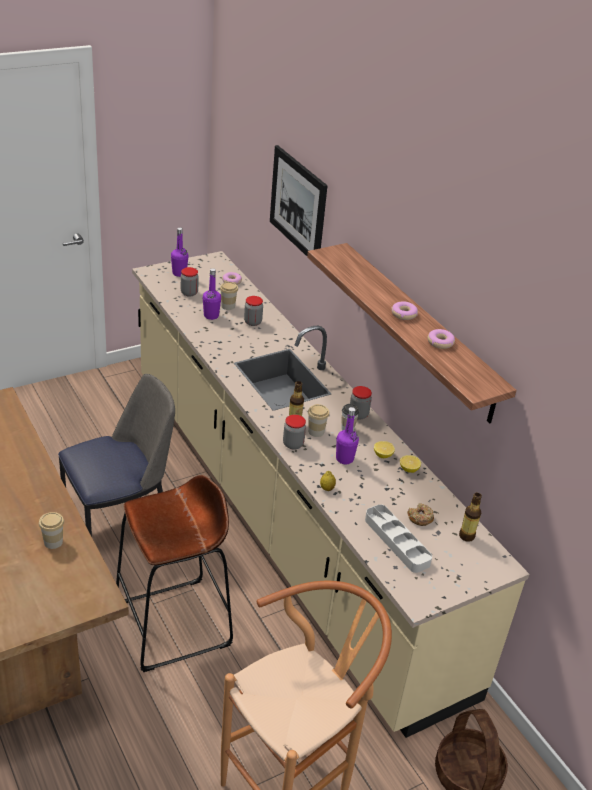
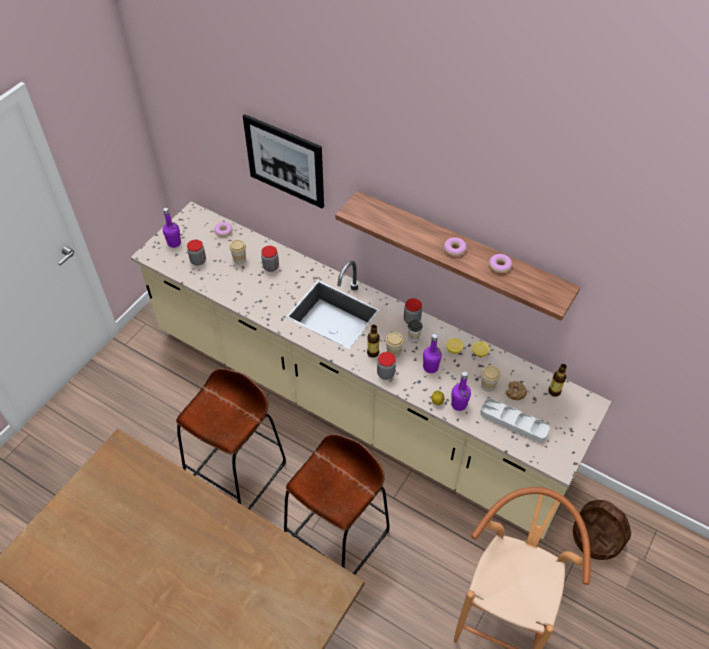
camera: 25 degrees left, 15 degrees up
cup [39,512,64,549] -> cup moved to [481,365,501,392]
chair [58,374,175,537] -> brown stool [176,368,286,510]
purple bottle [203,268,221,320] -> purple bottle moved to [451,371,471,411]

